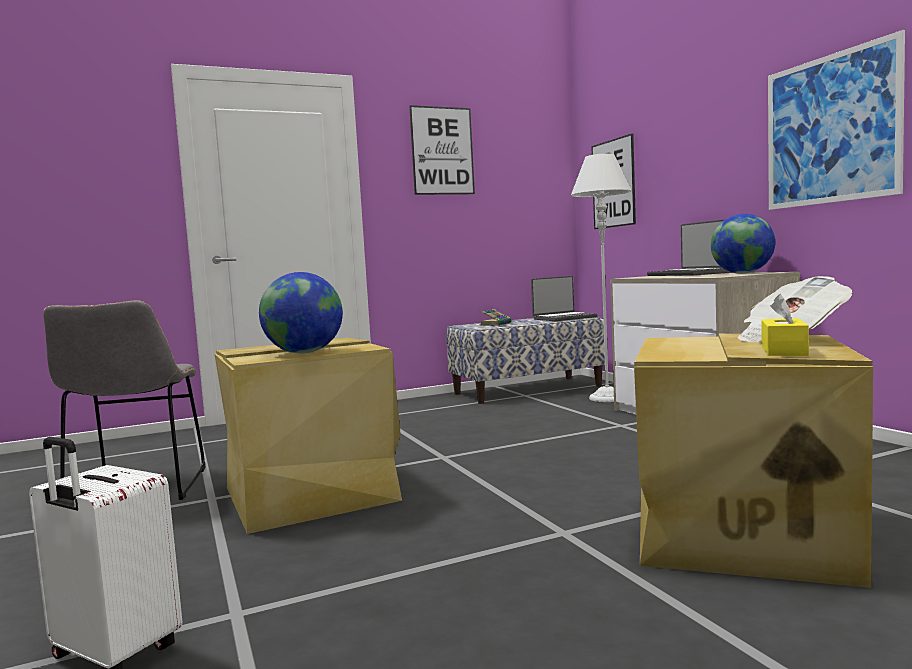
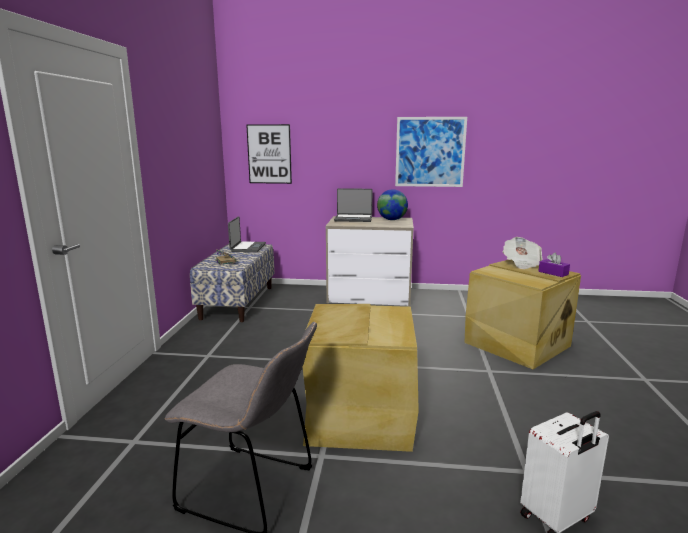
camera: 60 degrees left, 10 degrees up
globe [259,272,343,354] -> none
picture [409,105,475,195] -> none
grey floor lamp [571,153,632,402] -> none
yellow tissue box [761,294,809,356] -> purple tissue box [538,253,570,277]

